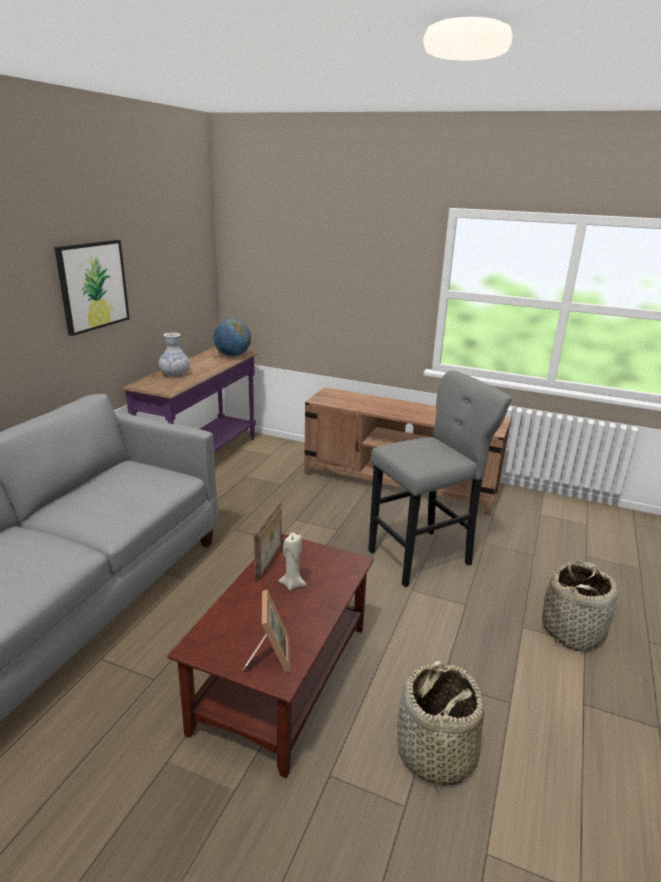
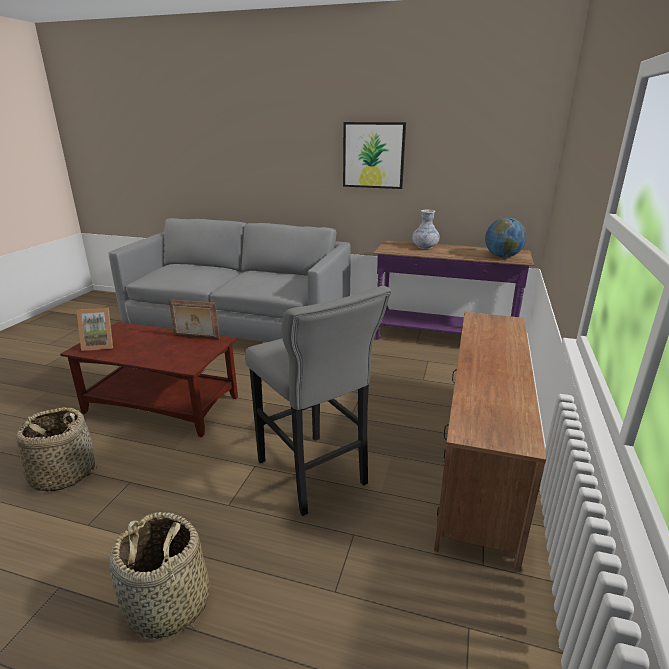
camera: 85 degrees right, 0 degrees up
beige candle [278,532,306,591] -> none

